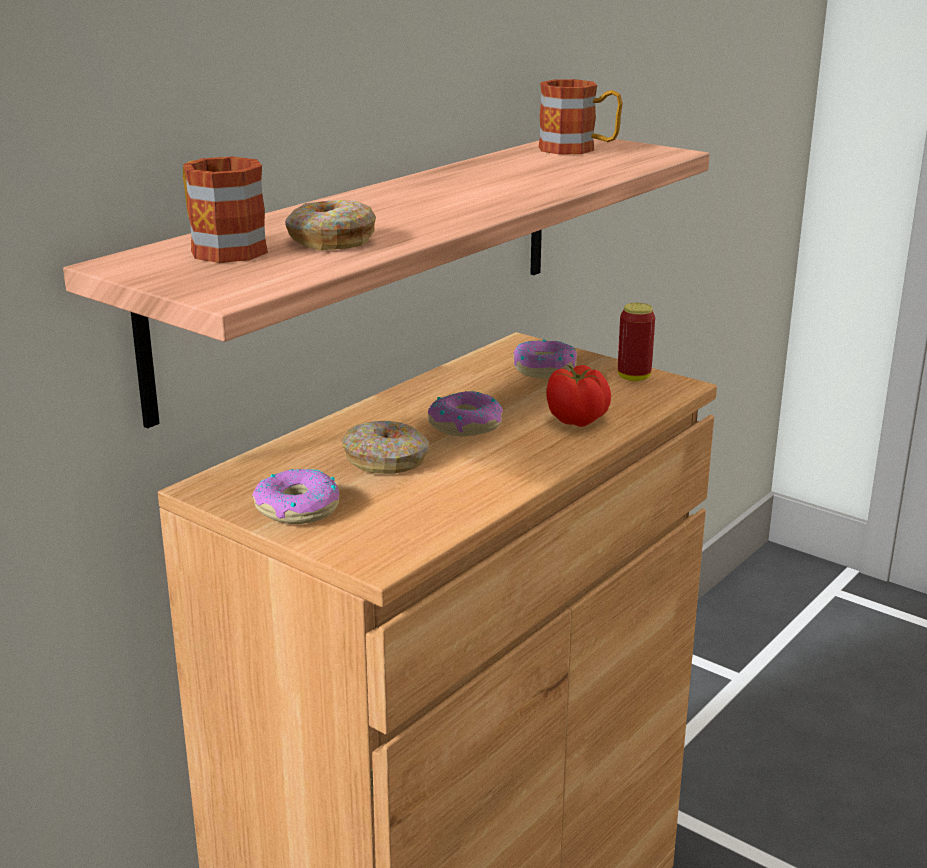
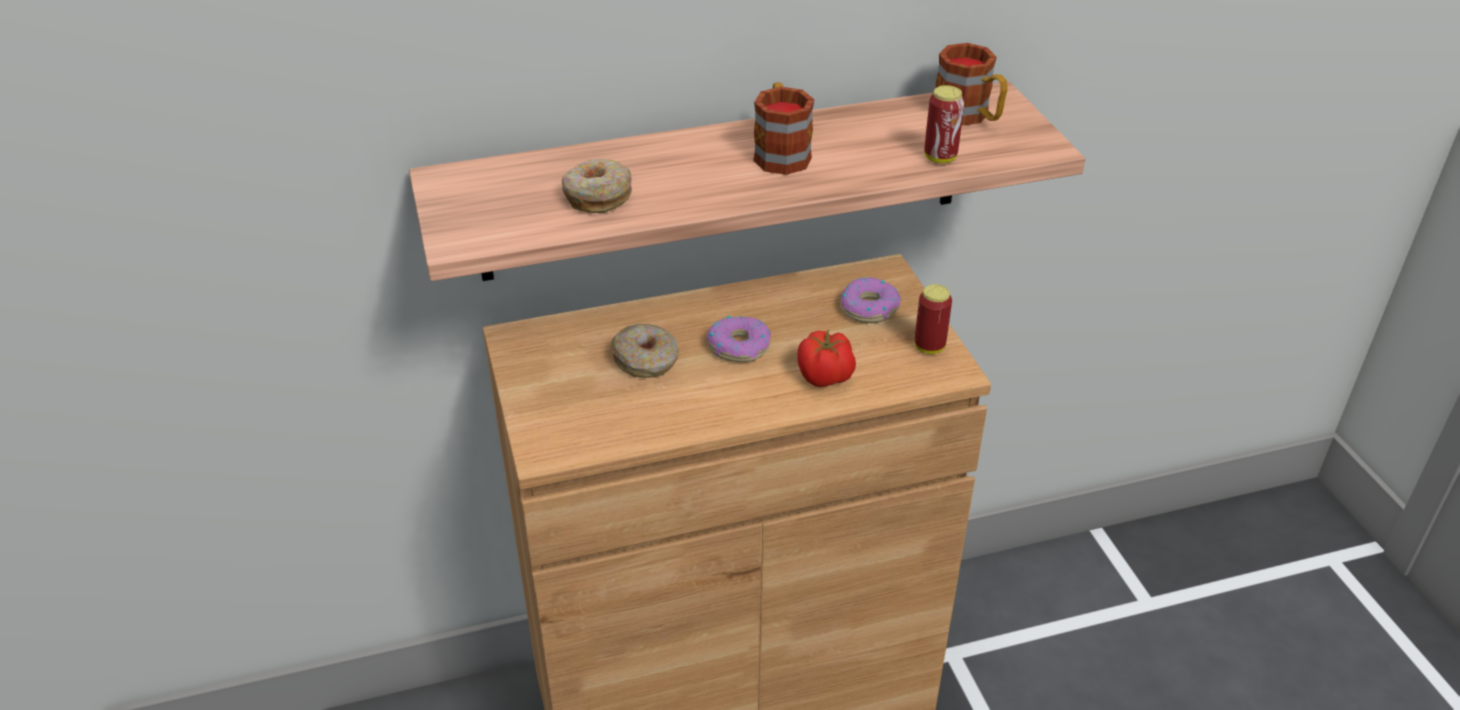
camera: 35 degrees right, 15 degrees up
mug [183,156,268,263] -> mug moved to [753,82,814,175]
donut [252,468,339,524] -> none
none -> can [924,85,965,163]

